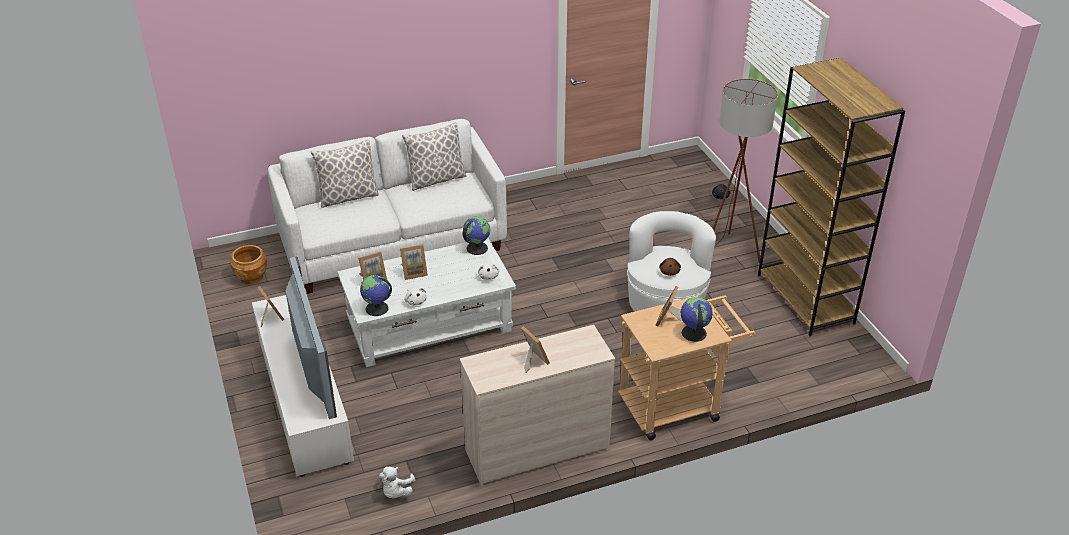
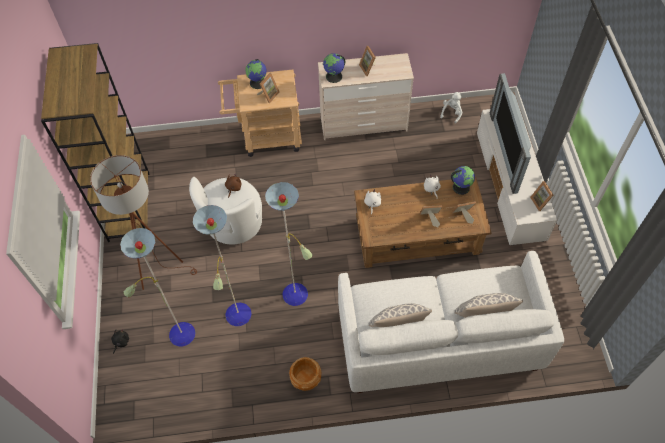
camera: 165 degrees left, 20 degrees up
brown planter [231,245,267,284] -> brown planter moved to [289,357,321,391]
white coffee table [337,238,516,367] -> brown coffee table [354,177,492,268]
globe [462,216,490,255] -> globe moved to [323,53,346,83]
none -> floor lamp [120,182,313,347]

